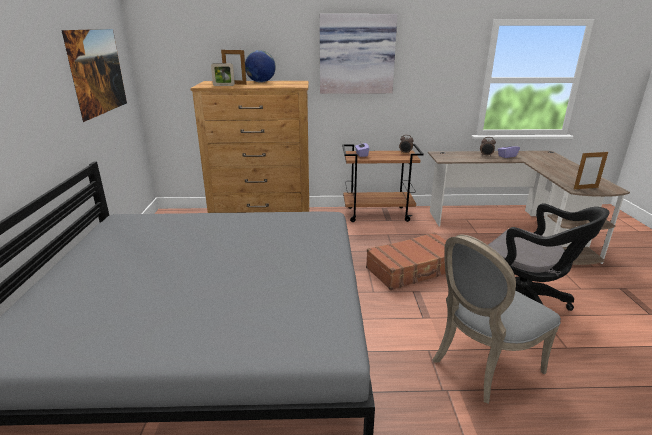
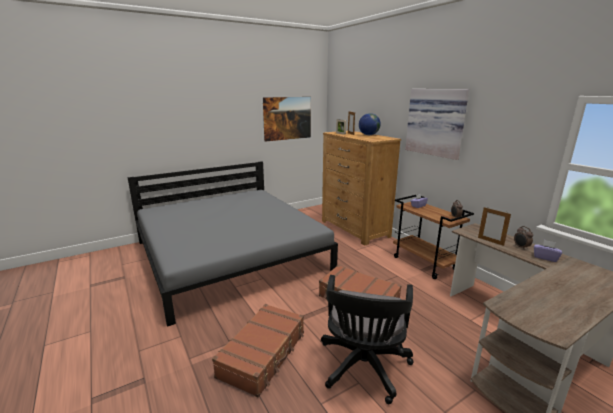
camera: 60 degrees right, 5 degrees down
grey chair [432,235,561,404] -> brown suitcase [212,304,304,397]
picture frame [574,152,608,189] -> picture frame moved to [478,207,511,246]

